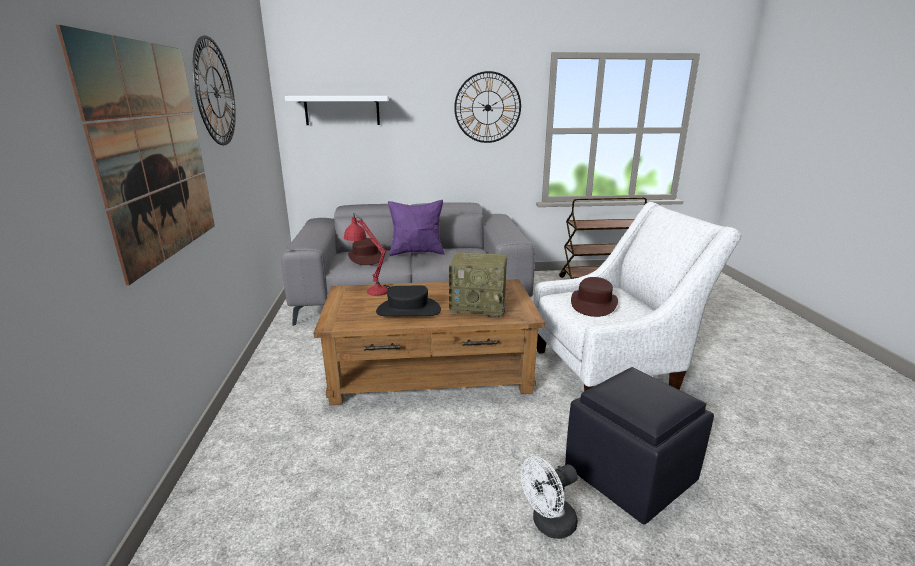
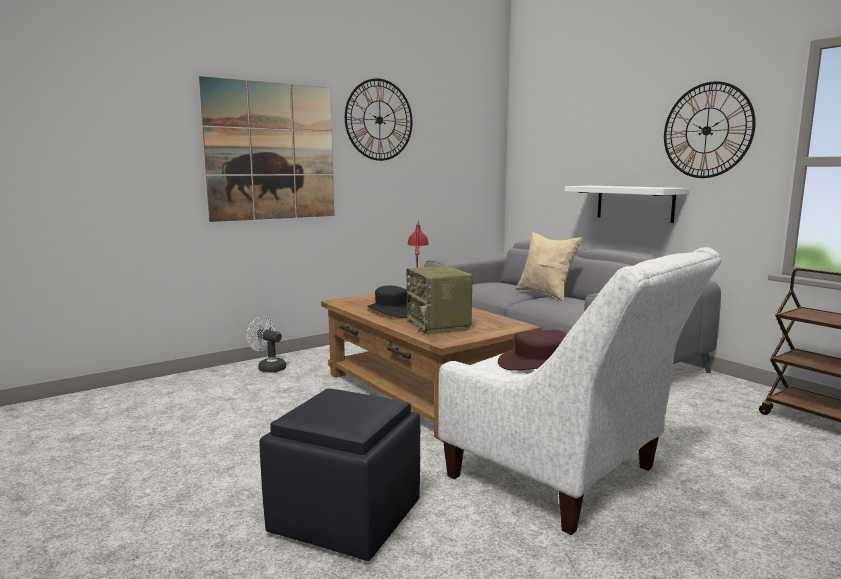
camera: 60 degrees right, 10 degrees down
white shelf [285,96,389,125] -> white shelf moved to [565,186,689,223]
brown hat [348,238,382,265] -> none
purple pillow [388,200,445,256] -> beige pillow [515,232,582,301]
white fan [521,456,578,539] -> white fan moved to [247,317,286,373]

